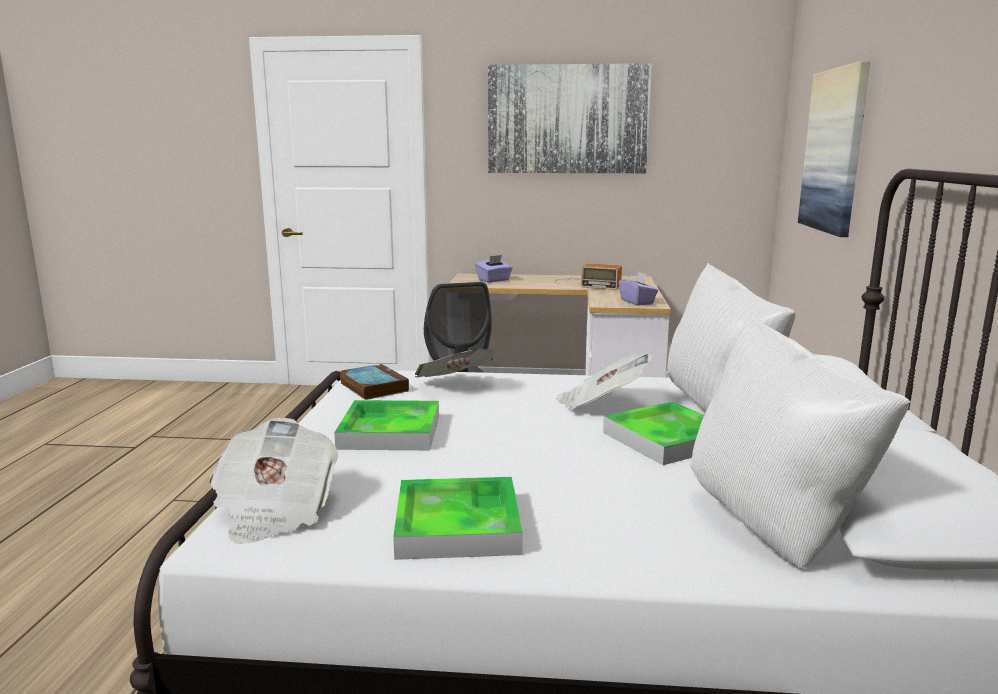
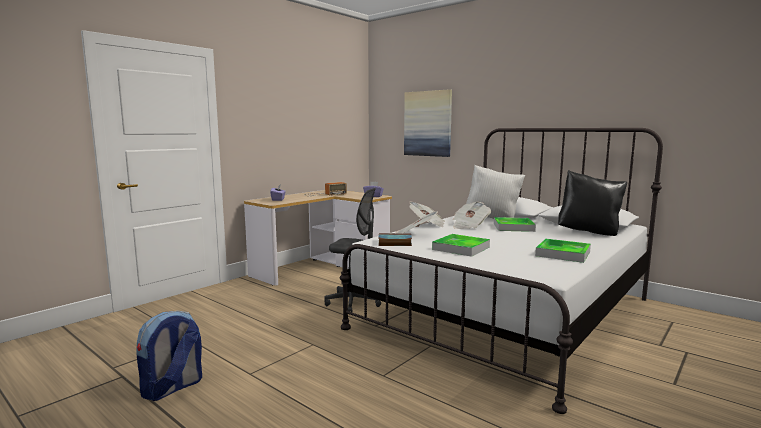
camera: 55 degrees left, 5 degrees down
newspaper [209,418,338,544] -> newspaper moved to [409,201,445,227]
picture [488,63,652,173] -> none
white pillow [691,315,910,569] -> black pillow [558,170,627,236]
none -> backpack [136,311,202,401]

